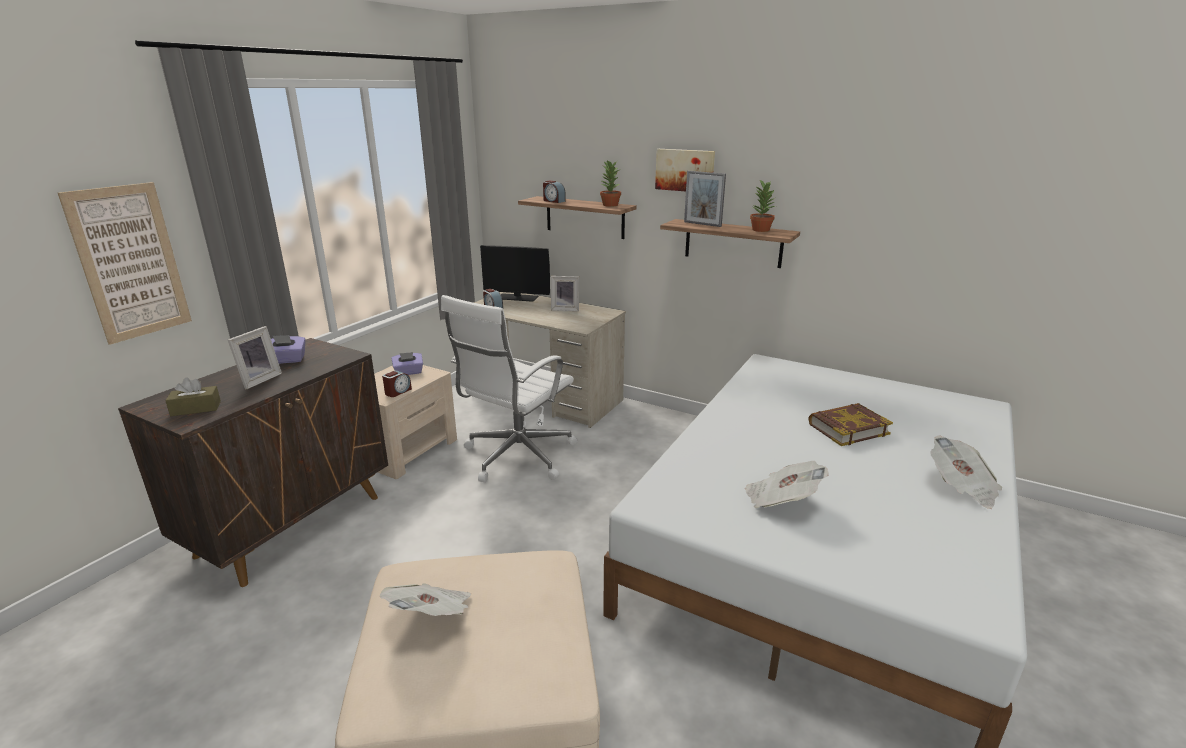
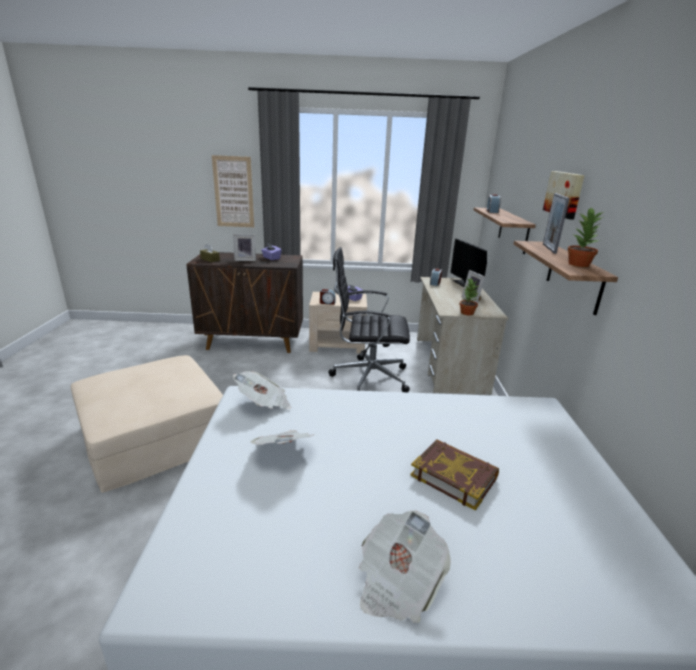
camera: 60 degrees right, 0 degrees up
newspaper [380,583,471,616] -> newspaper moved to [233,371,291,409]
white office chair [441,295,578,482] -> black office chair [328,247,410,392]
potted plant [600,160,621,207] -> potted plant moved to [460,279,478,315]

